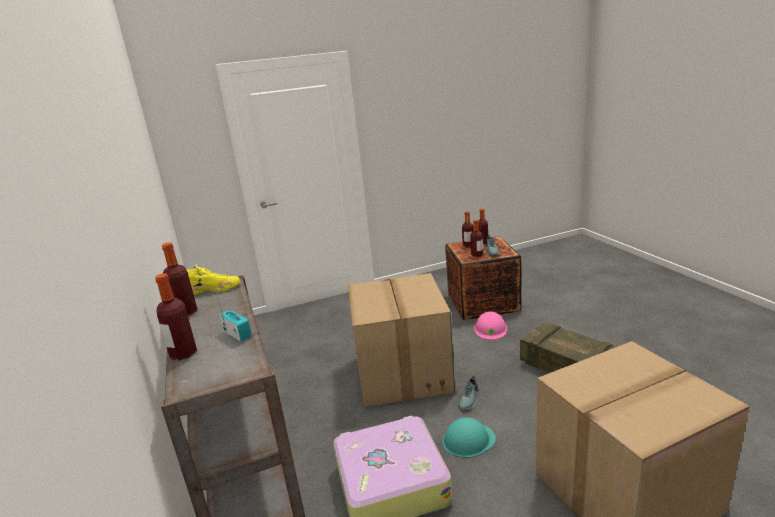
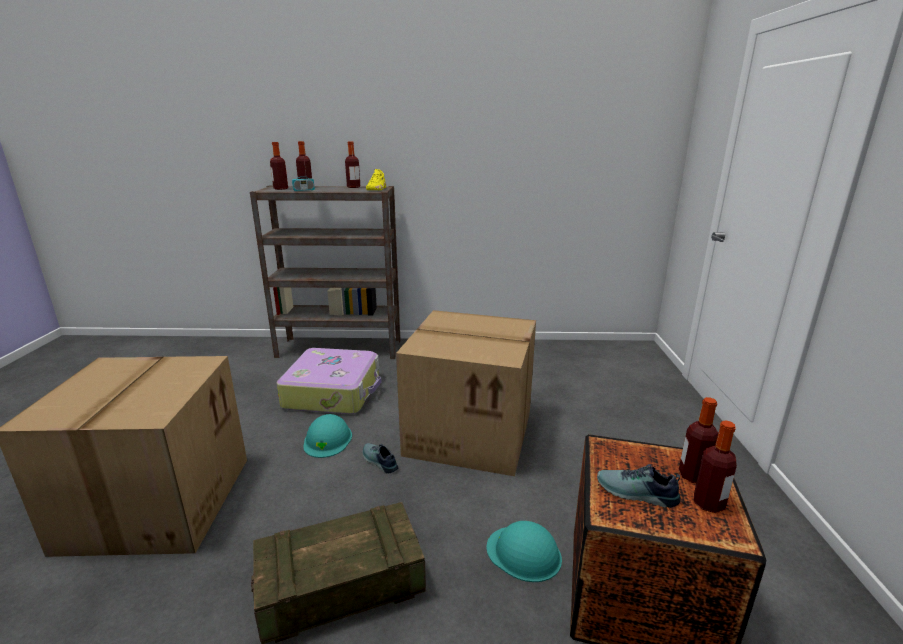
camera: 110 degrees right, 0 degrees up
bottle [470,220,483,257] -> bottle moved to [270,142,288,190]
pink hard hat [474,311,507,340] -> turquoise hard hat [487,521,562,582]

